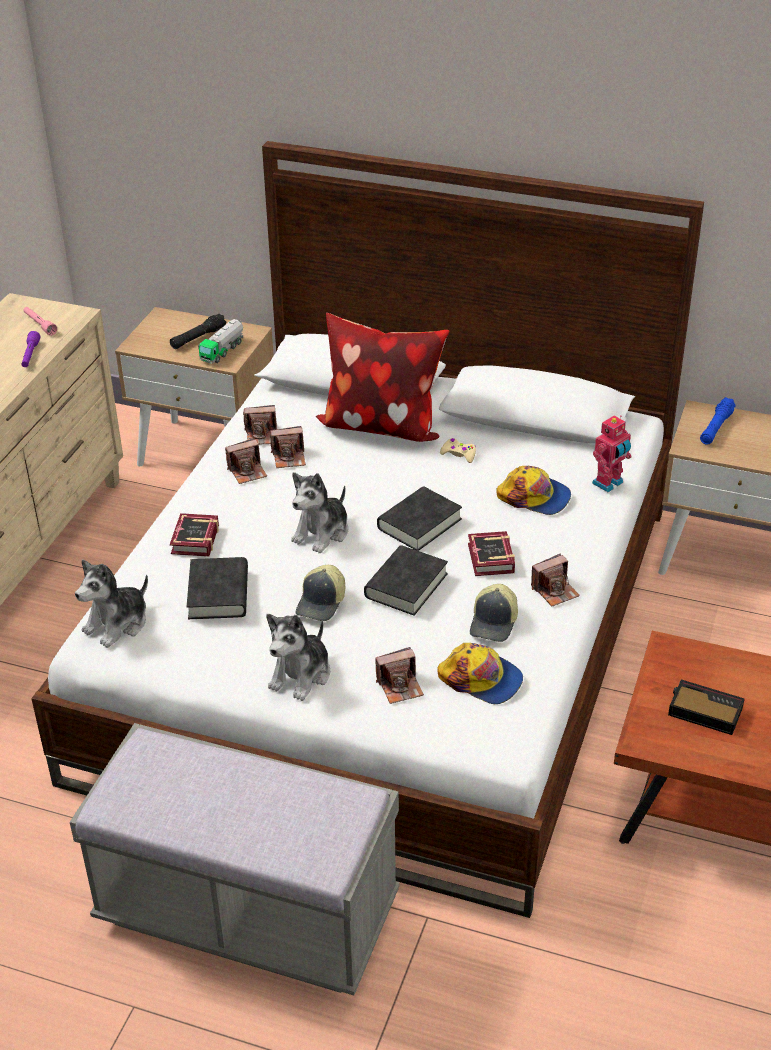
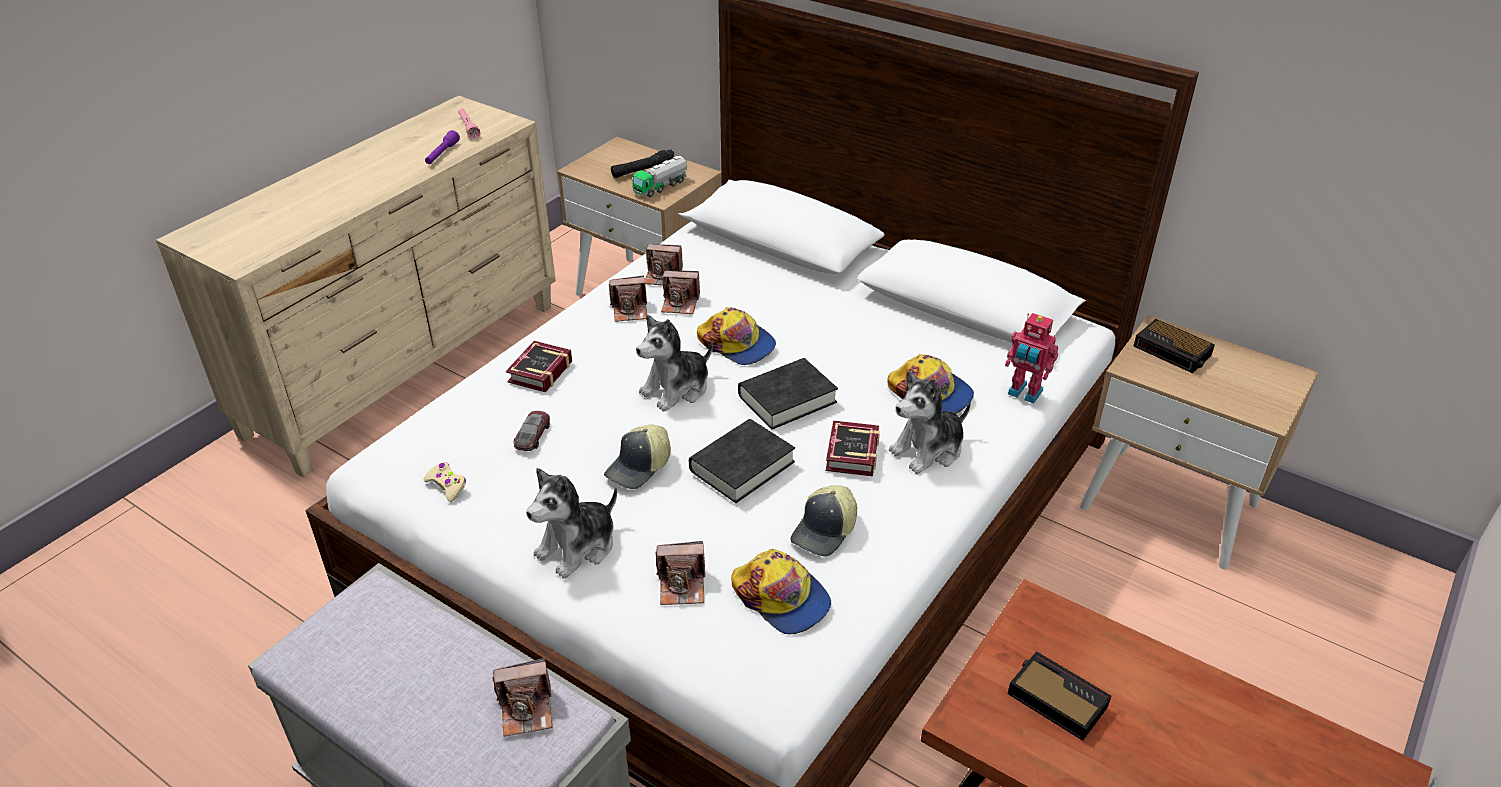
camera: 15 degrees right, 0 degrees up
plush toy [75,560,148,648] -> plush toy moved to [889,371,971,474]
black book [187,557,248,619] -> toy car [514,411,550,451]
pillow [315,313,449,442] -> none
beige game controller [440,438,476,463] -> beige game controller moved to [423,462,466,502]
camera [531,553,580,606] -> camera moved to [492,658,552,737]
toy robot [592,415,632,492] -> toy robot turned 60 degrees clockwise [1005,313,1058,404]
blue flashlight [700,397,736,445] -> alarm clock [1134,319,1215,373]
none -> cap [697,307,776,365]

